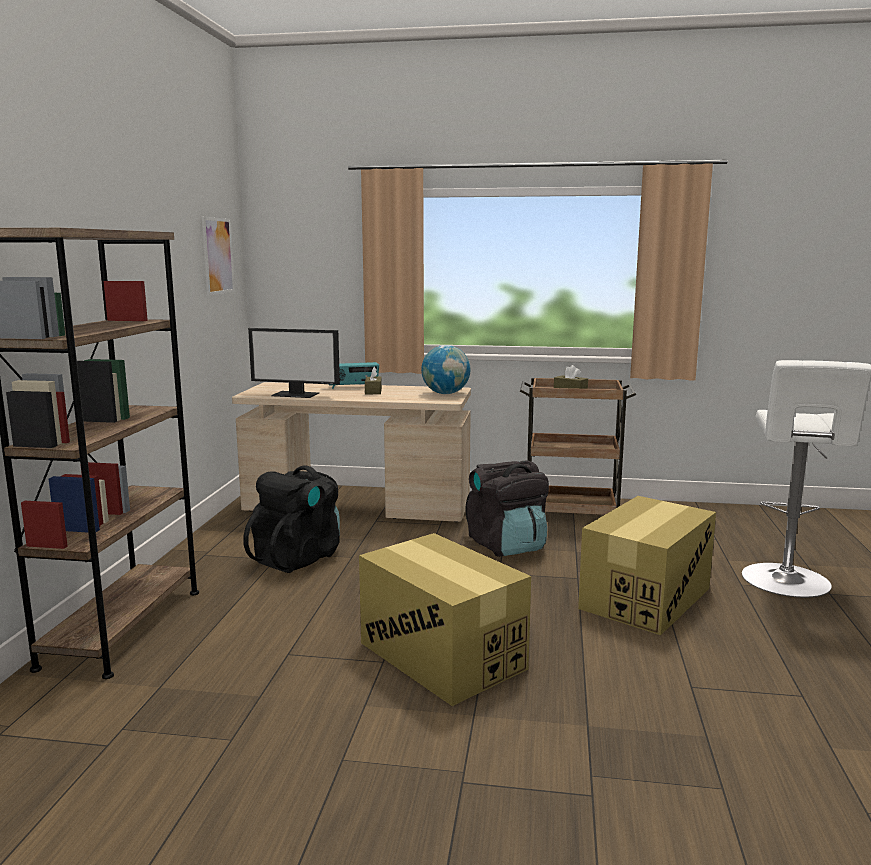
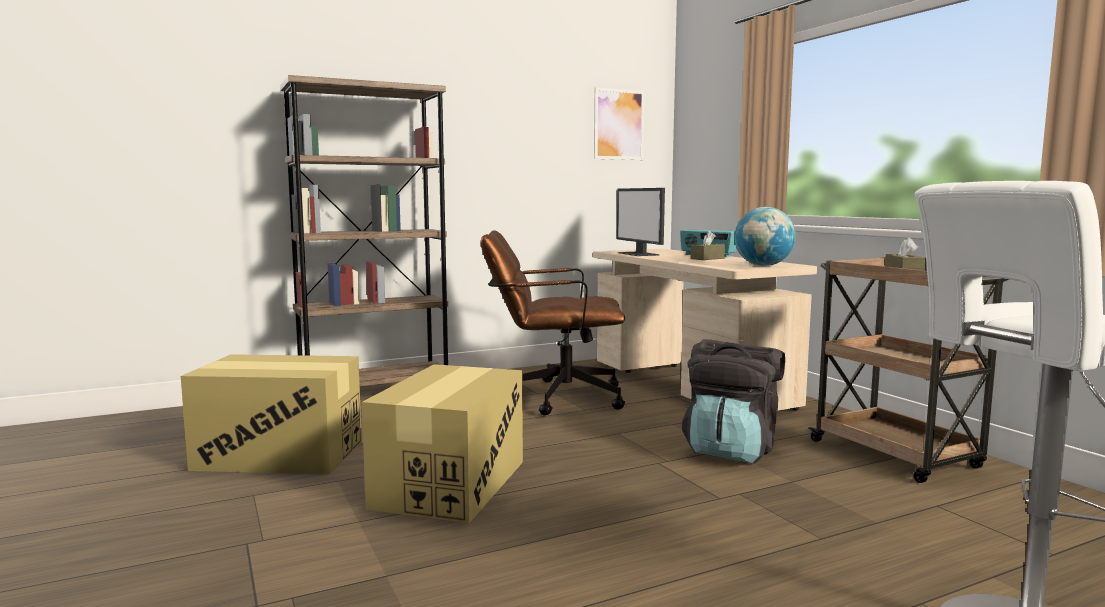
camera: 55 degrees right, 5 degrees down
black backpack [243,466,340,573] -> brown office chair [480,230,625,415]
cardboard box [578,496,716,635] -> cardboard box moved to [181,354,362,474]

